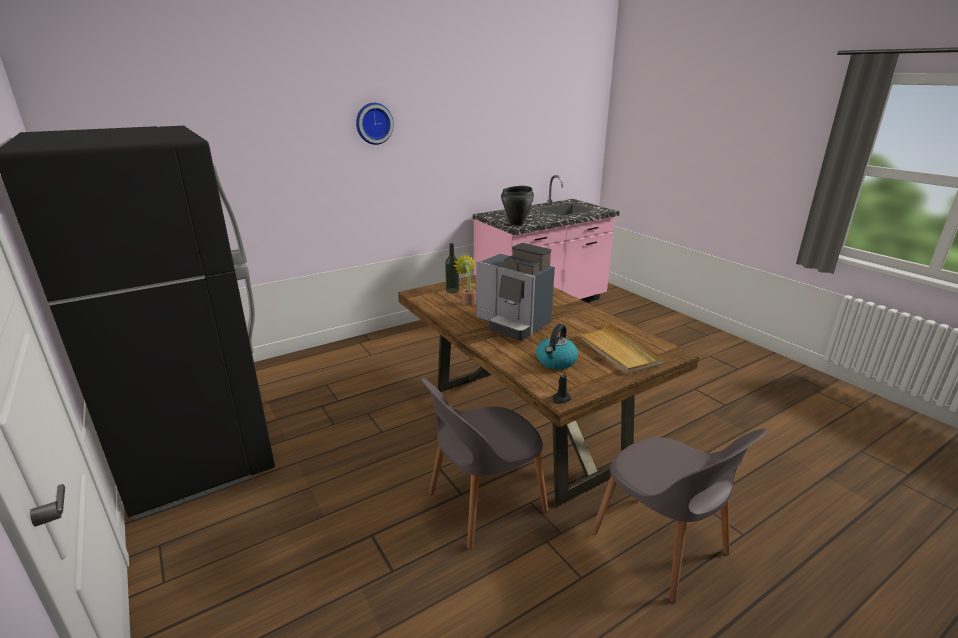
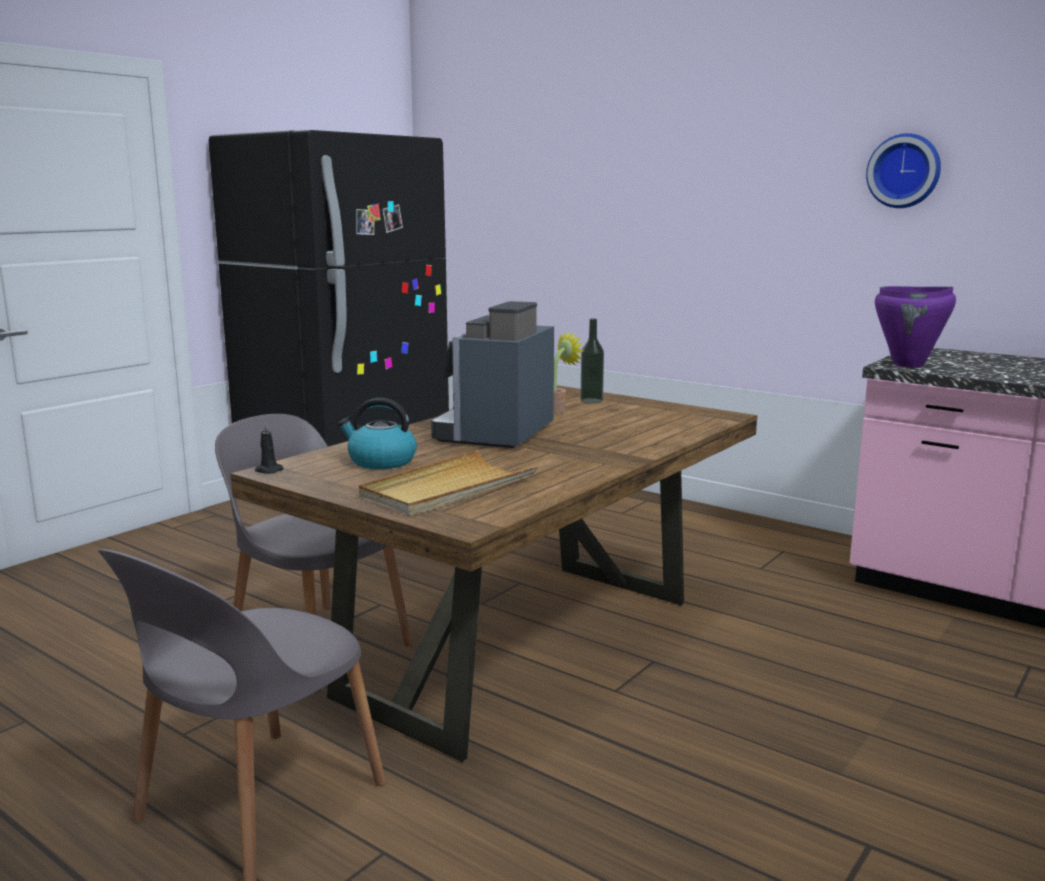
camera: 70 degrees right, 10 degrees down
wall clock [356,103,394,145] -> wall clock moved to [866,133,941,208]
black cooking pot [501,186,534,226] -> purple cooking pot [875,286,956,367]

